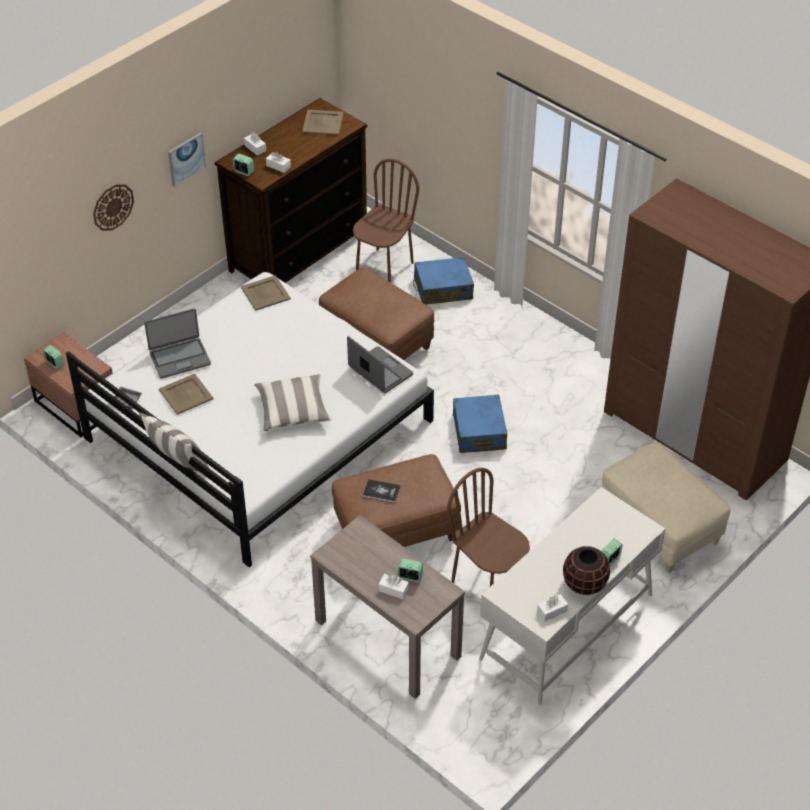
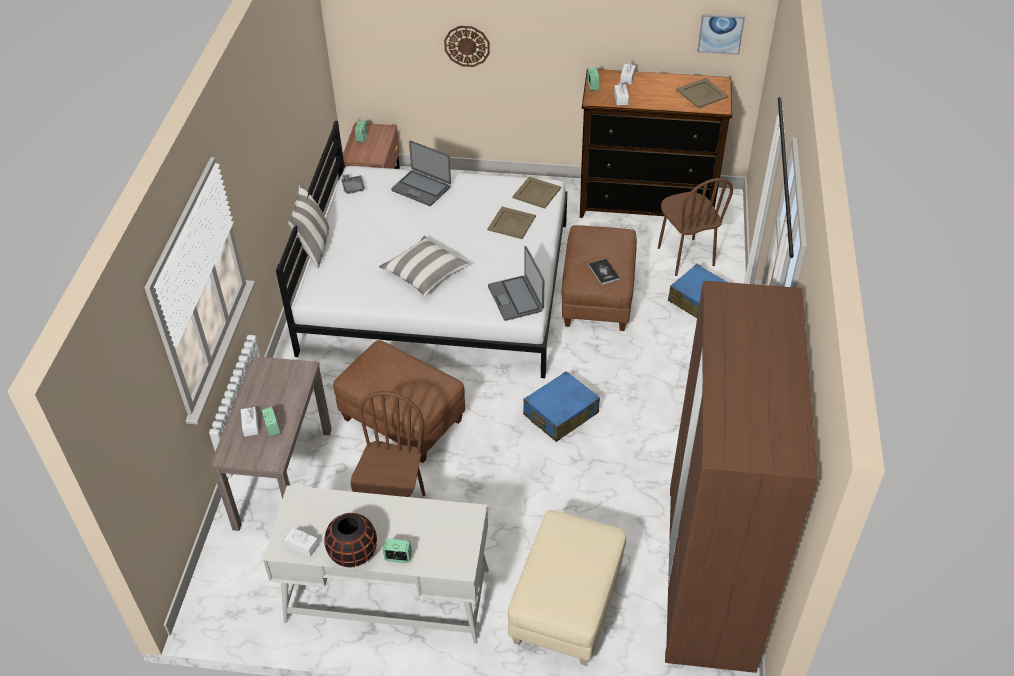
camera: 55 degrees right, 0 degrees up
beige tray [159,373,213,415] -> beige tray moved to [487,207,536,239]
picture [168,133,206,187] -> picture moved to [697,14,745,55]
laptop [347,336,413,393] -> laptop turned 150 degrees clockwise [488,246,544,321]
brown chair [353,159,419,283] -> brown chair turned 75 degrees clockwise [658,178,733,276]
book [363,479,401,503] -> book moved to [588,259,620,285]

